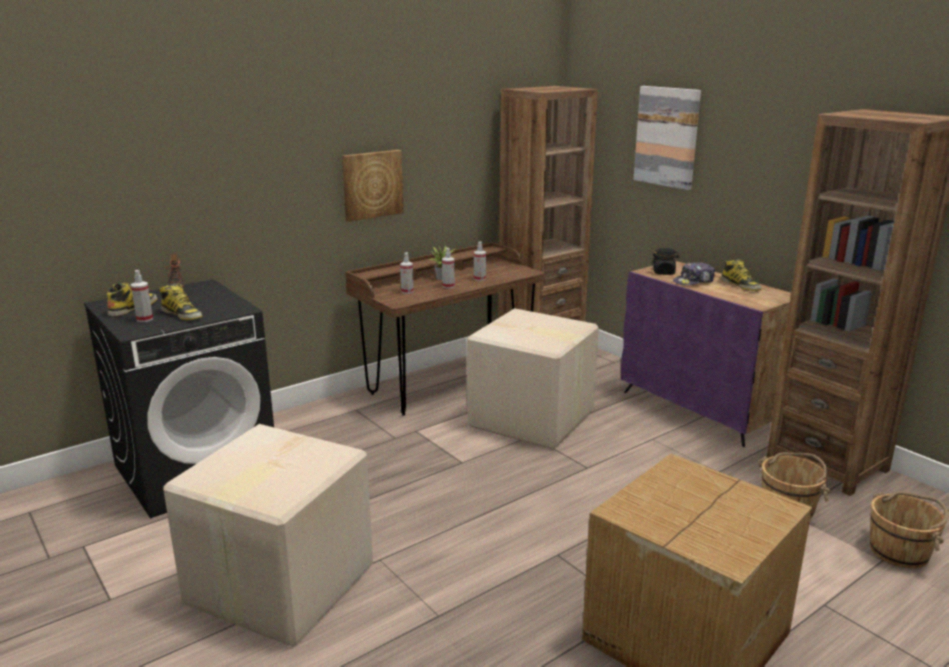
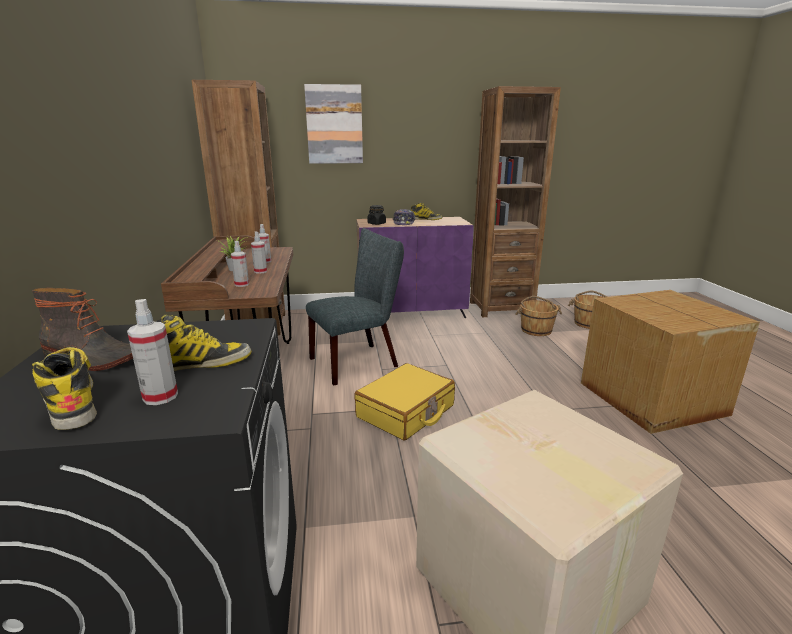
camera: 60 degrees left, 0 degrees up
picture [342,150,403,222] -> none
cardboard box [467,308,599,449] -> grey chair [306,228,404,385]
none -> yellow suitcase [354,363,455,441]

